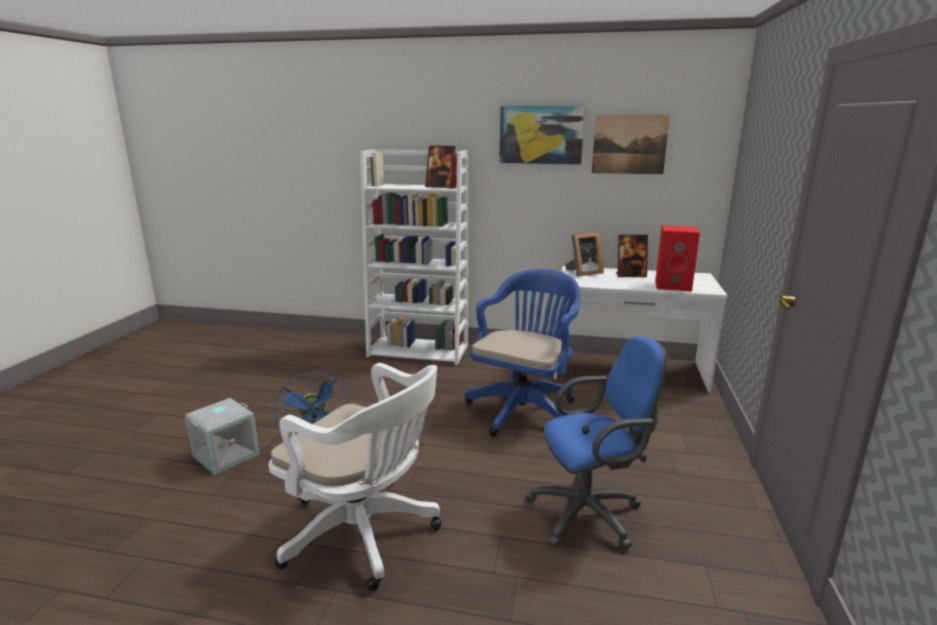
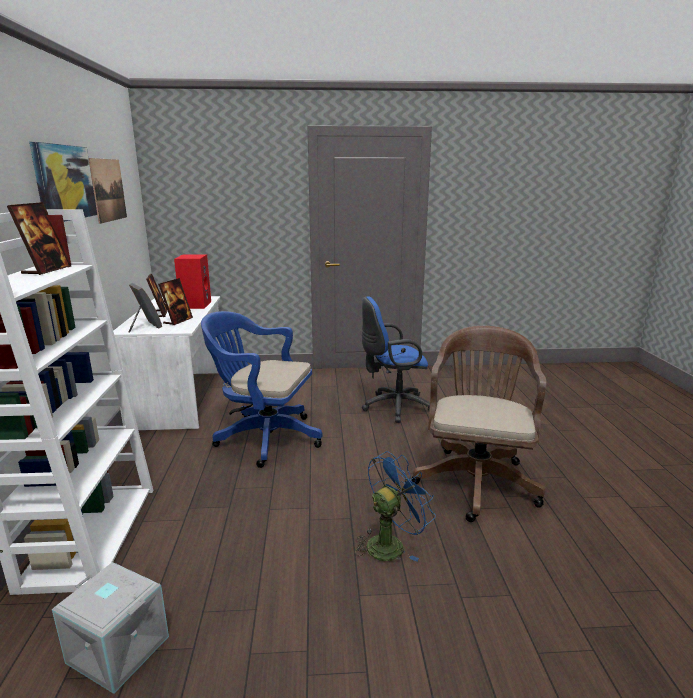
camera: 105 degrees left, 0 degrees up
grey storage box [185,398,260,475] -> grey storage box moved to [52,562,169,694]
white office chair [268,363,441,591] -> brown office chair [412,326,546,522]
blue office chair [525,336,667,550] -> blue office chair turned 75 degrees counterclockwise [362,296,430,423]
none -> picture frame [158,278,193,325]

